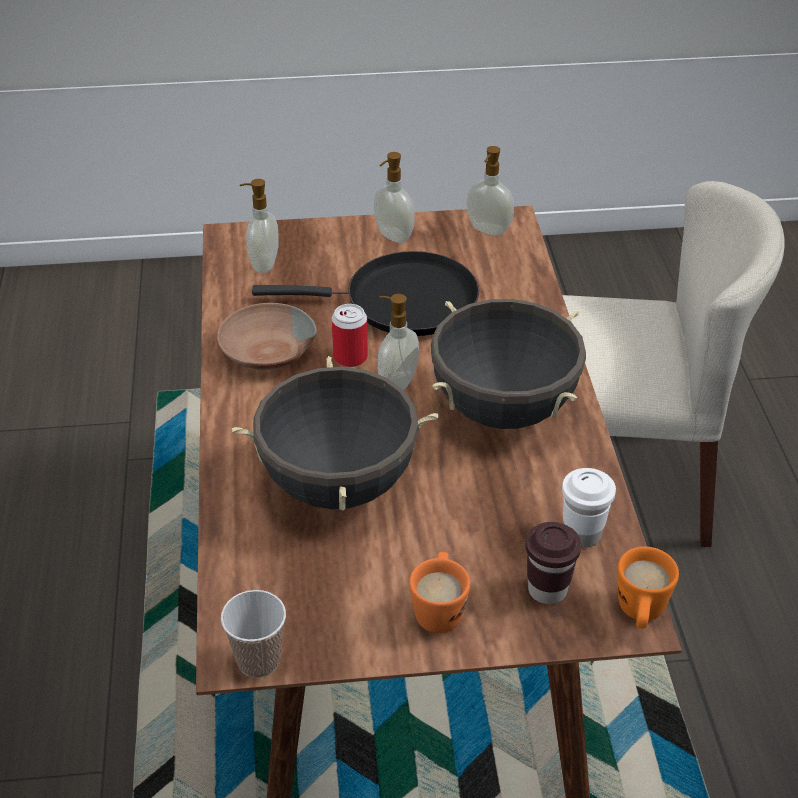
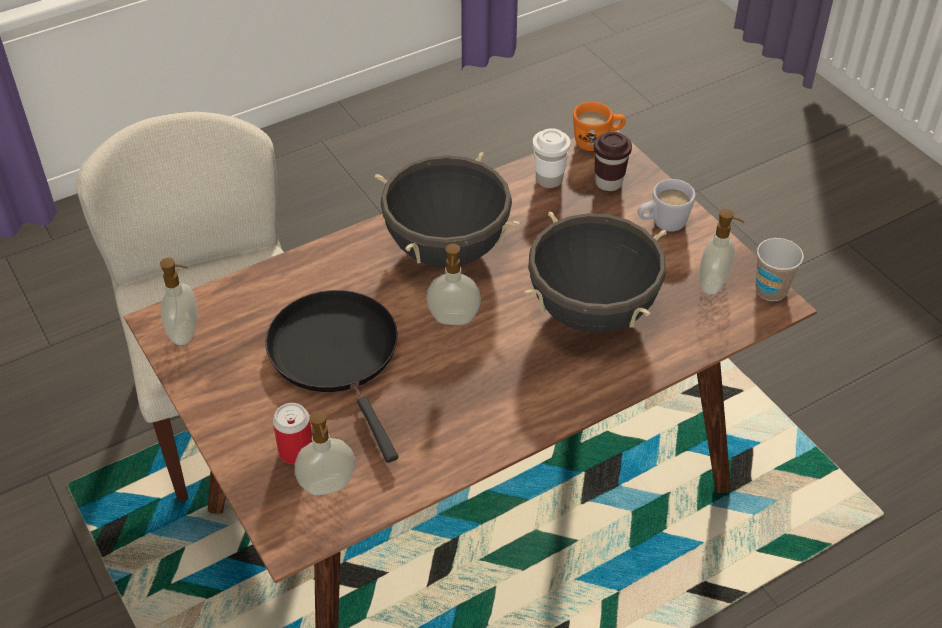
camera: 115 degrees left, 5 degrees up
brown bowl [217,303,317,370] -> none
can [332,304,368,367] -> can moved to [273,403,312,464]
soap dispenser [374,152,415,243] -> soap dispenser moved to [699,209,745,295]
orange mug [409,552,470,633] -> white mug [638,179,696,232]

